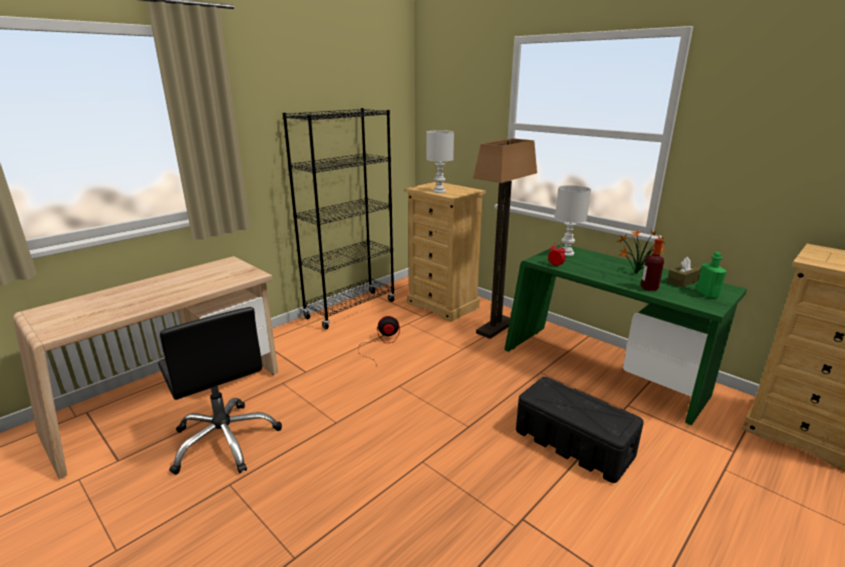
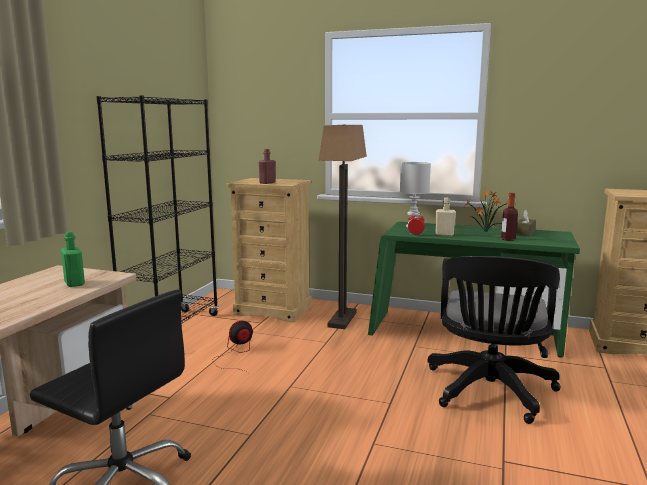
camera: 25 degrees left, 10 degrees down
white table lamp [427,130,454,193] -> red bottle [259,149,276,184]
black storage box [516,377,644,483] -> black office chair [427,256,561,424]
green bottle [696,252,726,298] -> green bottle moved to [61,231,85,287]
none -> beige bottle [435,198,456,236]

